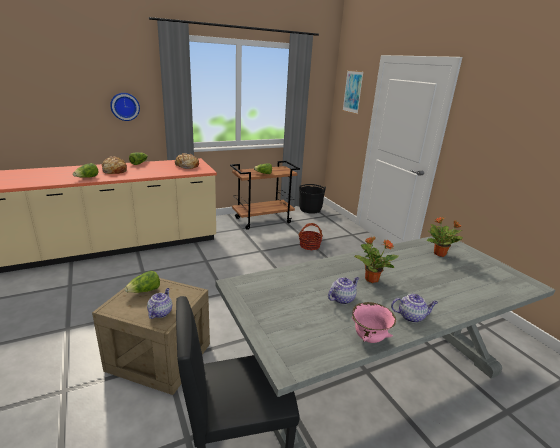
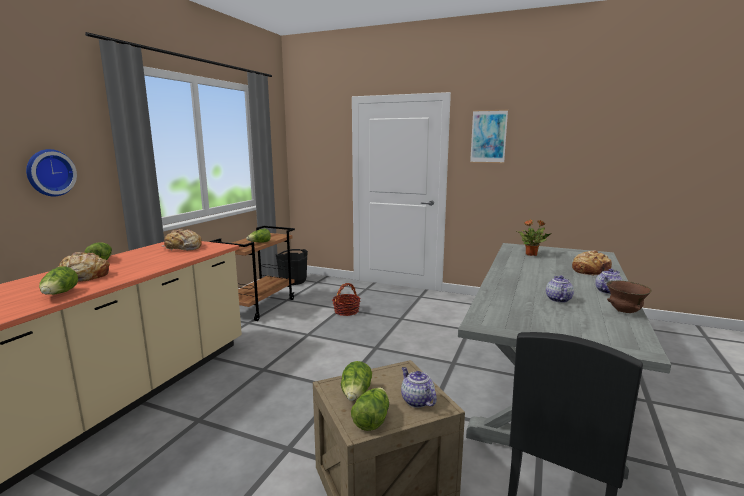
camera: 40 degrees left, 10 degrees down
picture [342,70,364,114] -> picture moved to [470,110,508,163]
pink bowl [352,302,396,343] -> brown bowl [607,281,652,313]
potted plant [354,236,398,283] -> none
none -> lettuce [351,387,389,431]
none -> bread [572,250,615,276]

